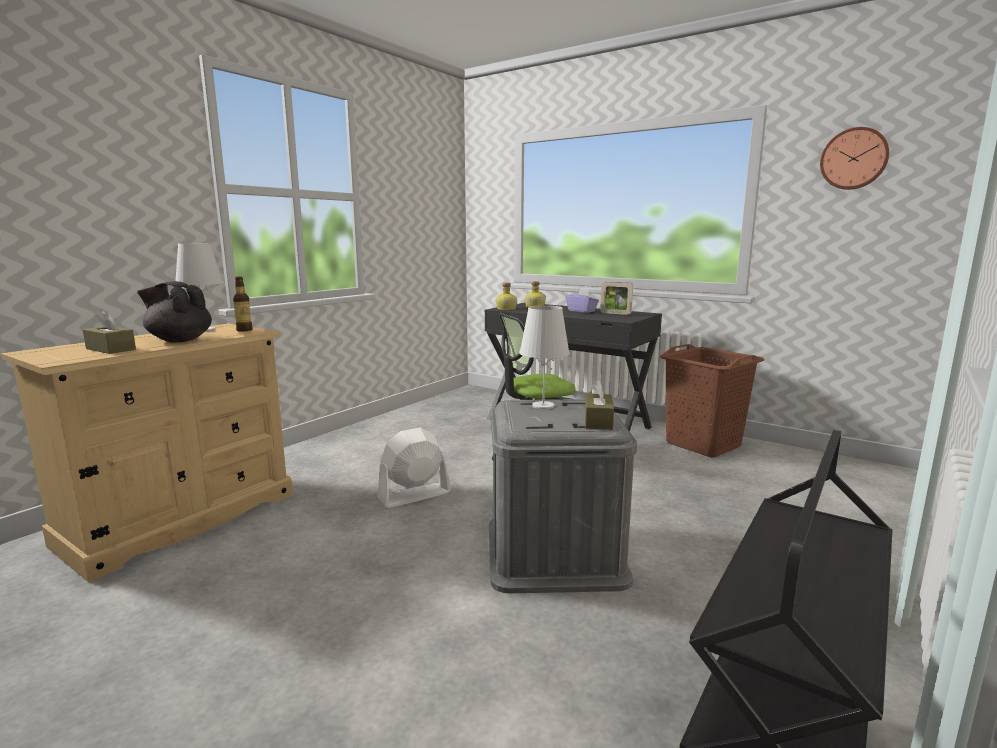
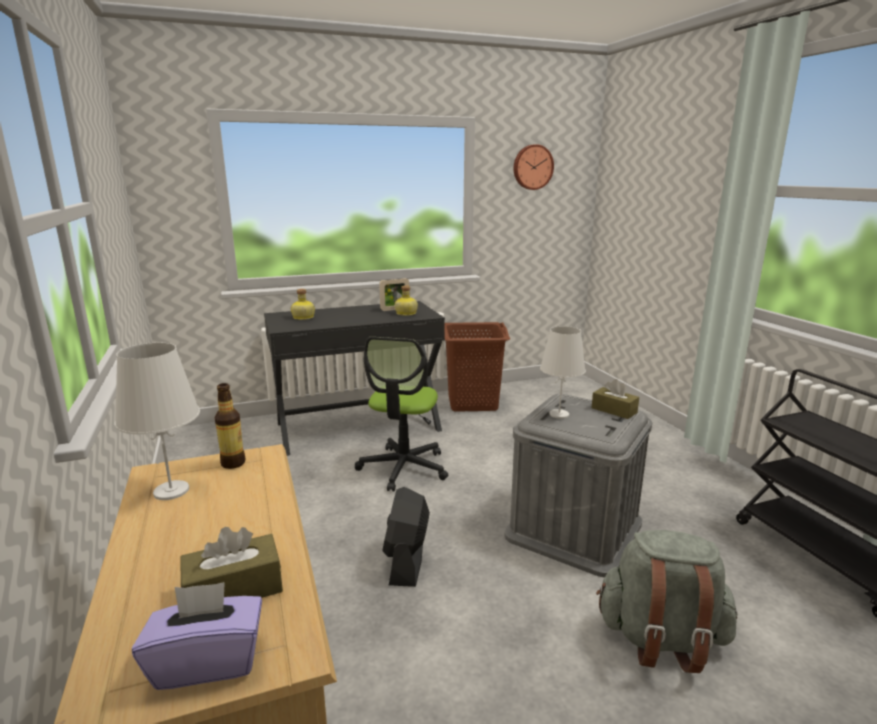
camera: 55 degrees left, 5 degrees up
black teapot [137,281,212,343] -> none
white fan [378,428,451,508] -> black fan [382,487,430,587]
bottle [496,282,517,310] -> bottle moved to [394,285,418,316]
purple tissue box [566,288,599,313] -> purple tissue box moved to [132,582,262,690]
none -> grey backpack [596,530,737,673]

